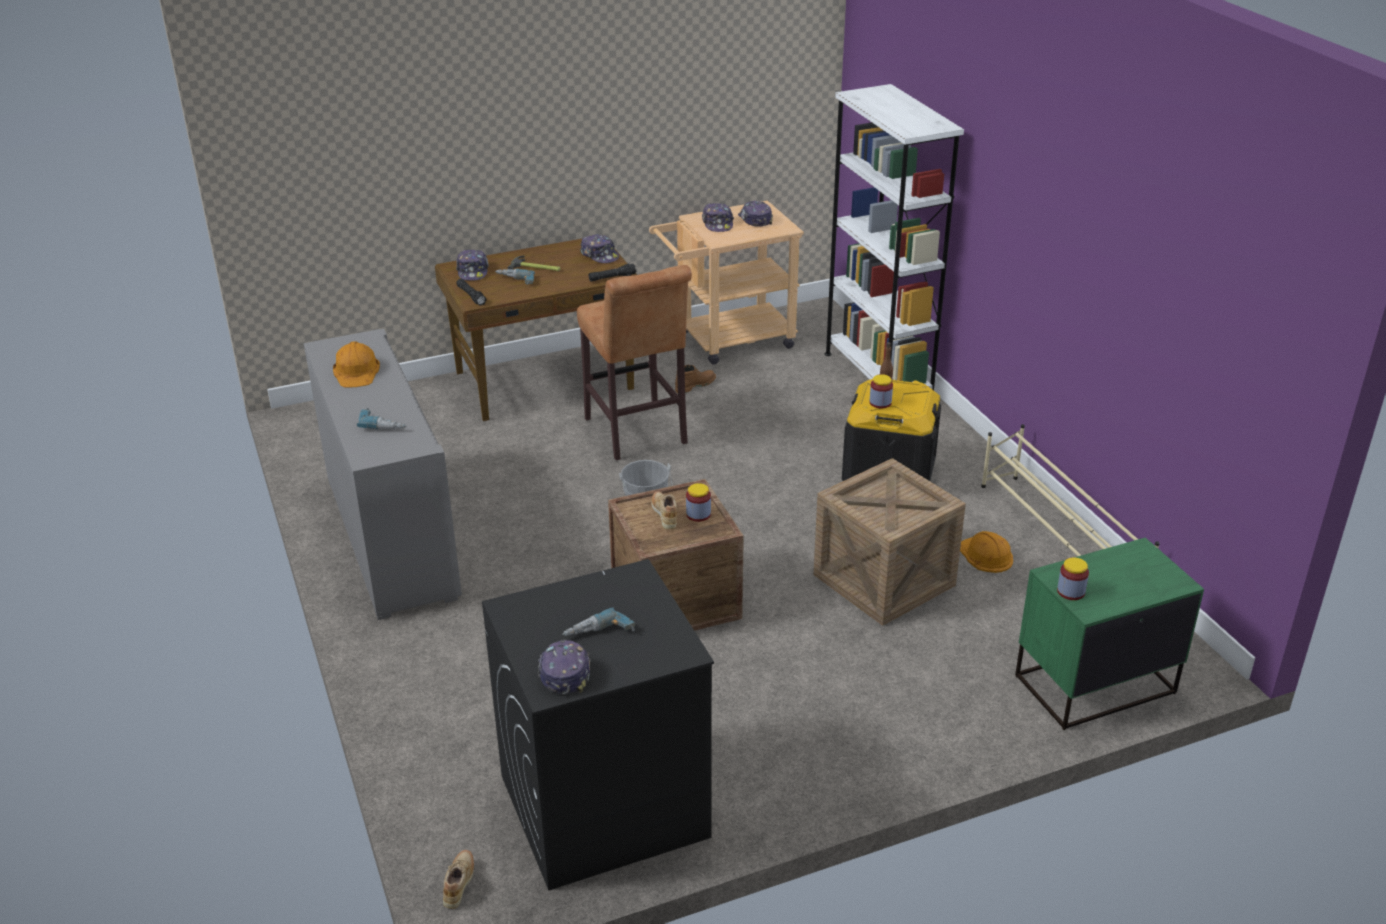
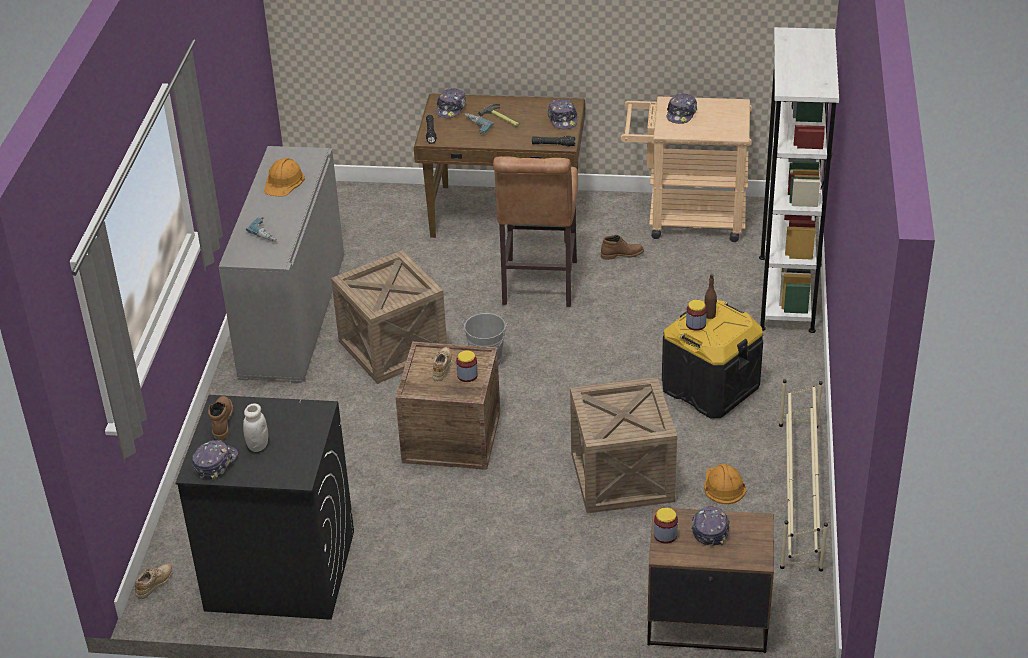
camera: 30 degrees right, 5 degrees up
power drill [562,608,635,636] -> white jar [243,404,268,452]
cap [738,201,773,227] -> cap moved to [692,506,730,546]
green nightstand [1015,538,1204,730] -> brown nightstand [647,507,774,653]
none -> brown boot [208,396,233,440]
none -> crate [331,251,447,384]

